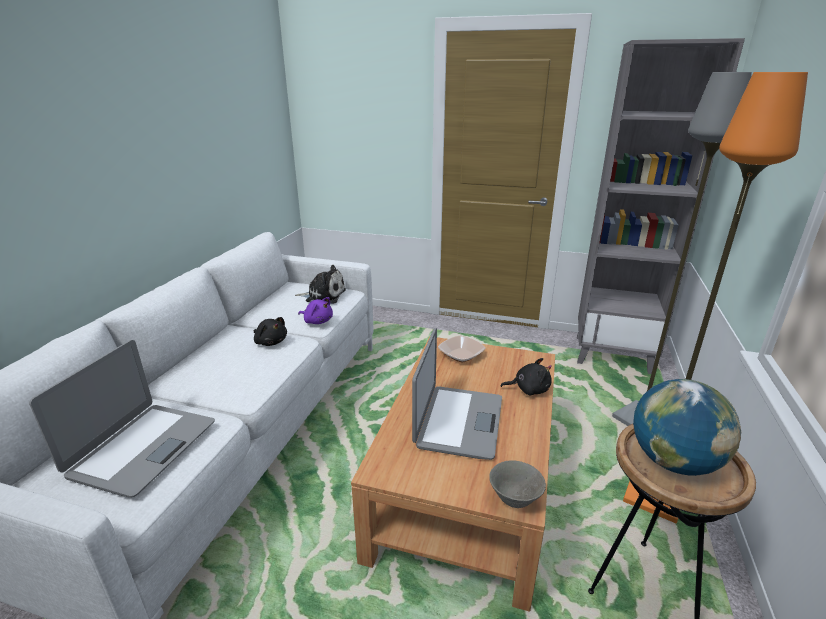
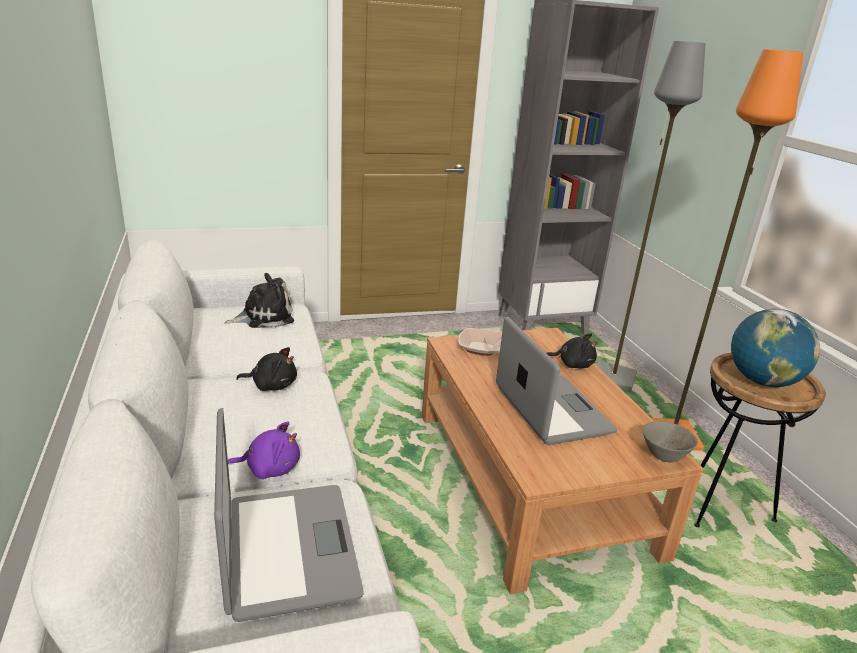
camera: 35 degrees left, 0 degrees up
purple plush toy [298,297,333,324] -> purple plush toy moved to [228,422,300,479]
black plush toy [501,358,552,395] -> black plush toy turned 45 degrees clockwise [547,333,598,368]

